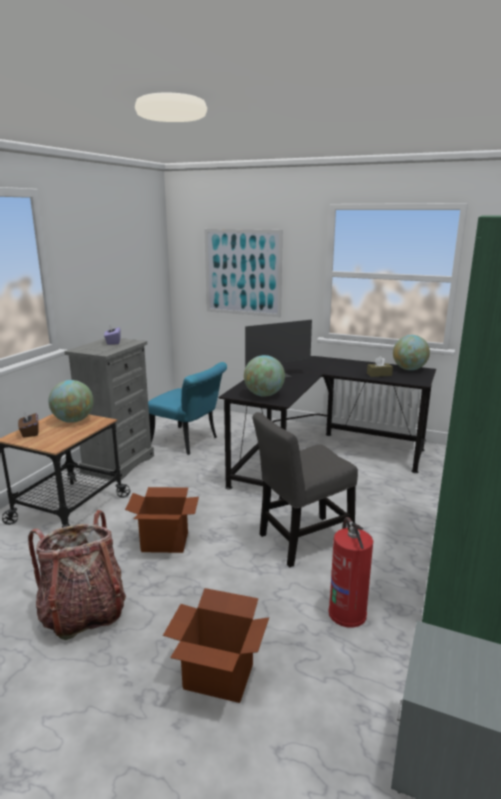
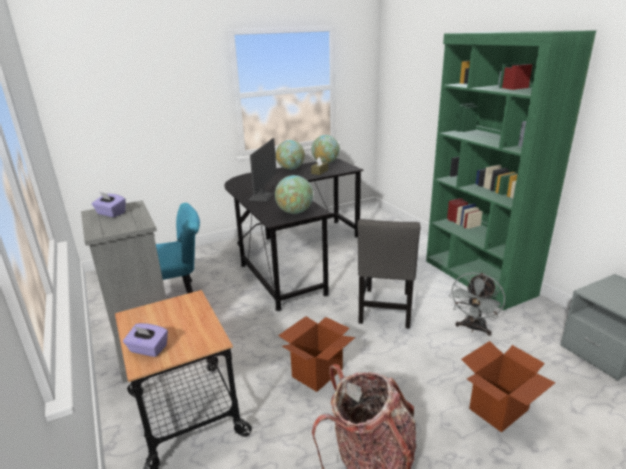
camera: 50 degrees left, 5 degrees up
brown tissue box [18,411,39,438] -> purple tissue box [123,323,168,357]
globe [48,380,94,423] -> globe moved to [276,140,305,170]
picture [204,229,283,317] -> none
fire extinguisher [329,517,373,628] -> grey fan [449,272,505,336]

